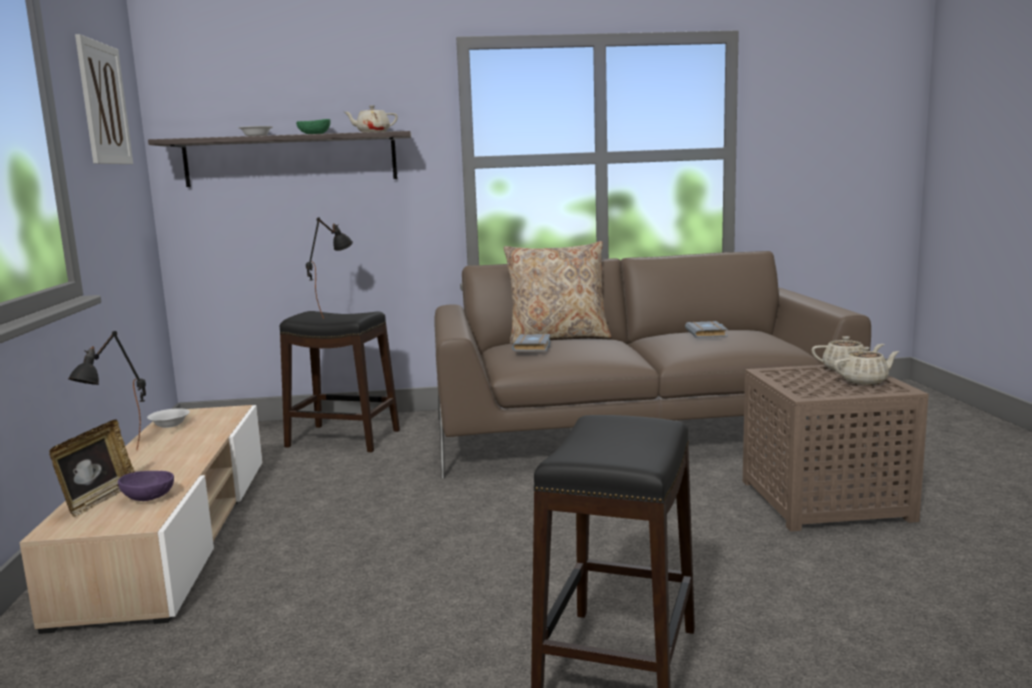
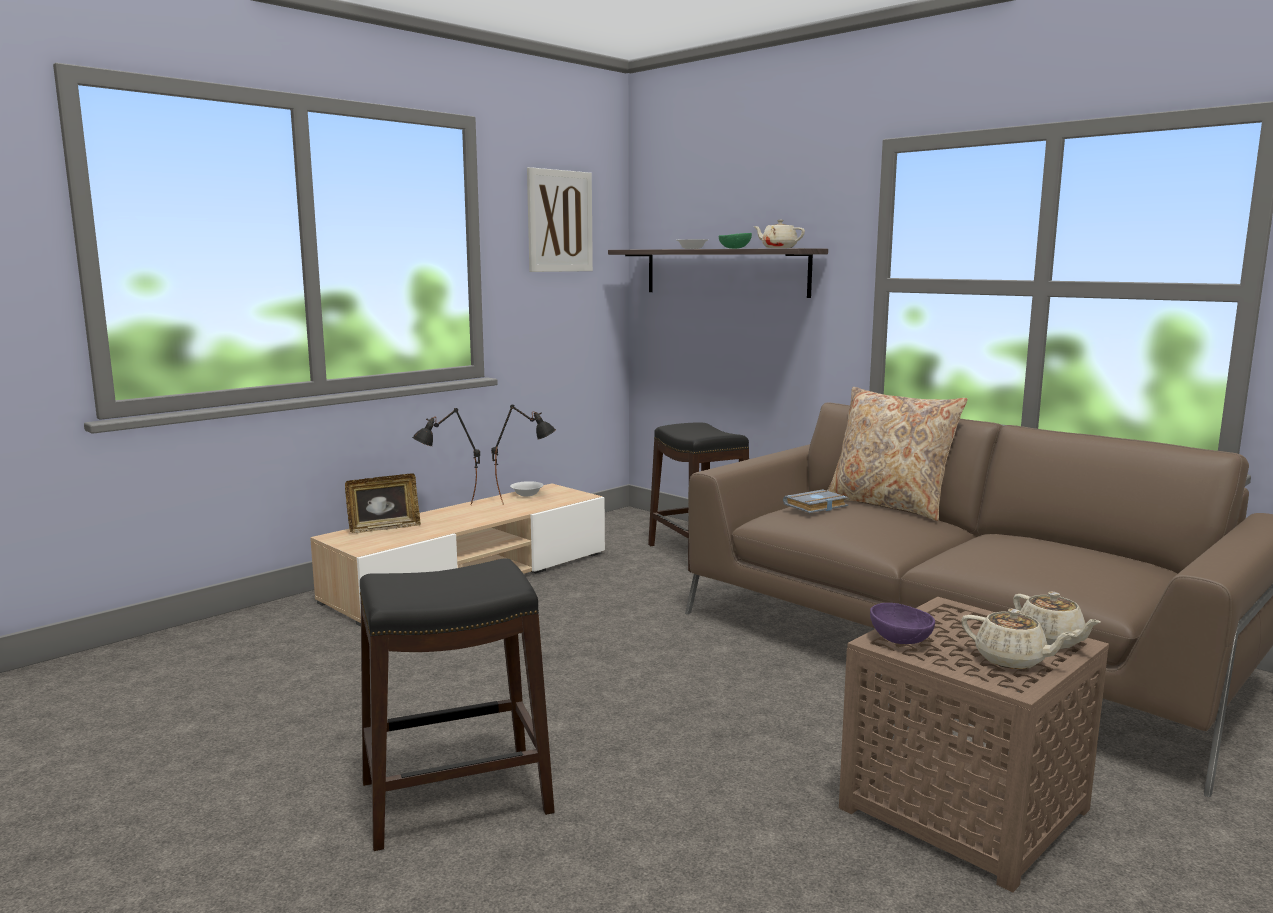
camera: 50 degrees right, 0 degrees up
purple bowl [118,471,174,501] -> purple bowl moved to [870,603,935,644]
black table lamp [306,217,353,319] -> black table lamp moved to [491,405,556,504]
grey book [685,321,728,338] -> none

